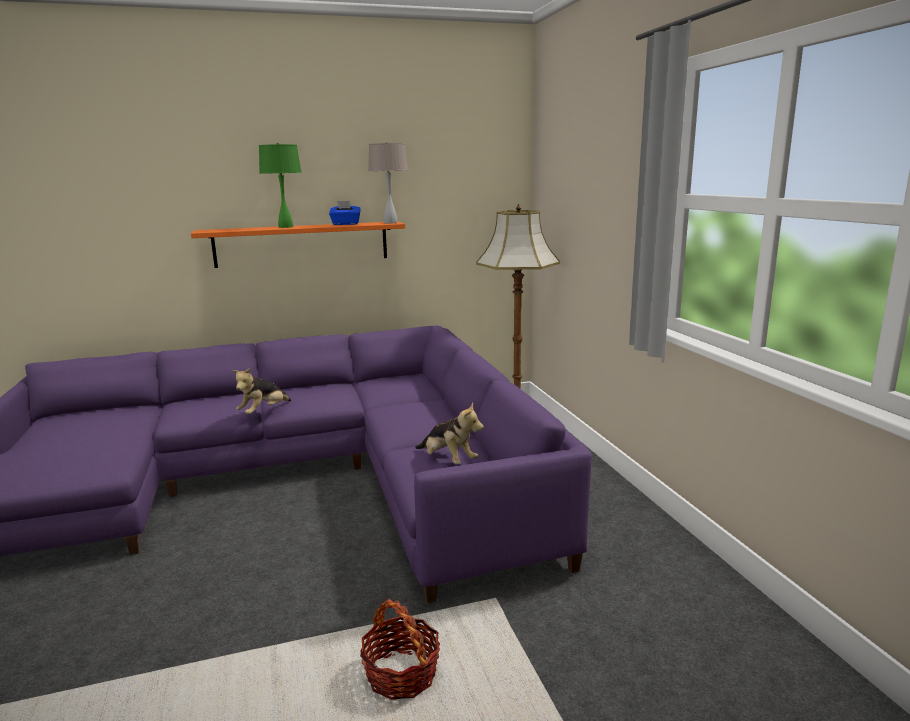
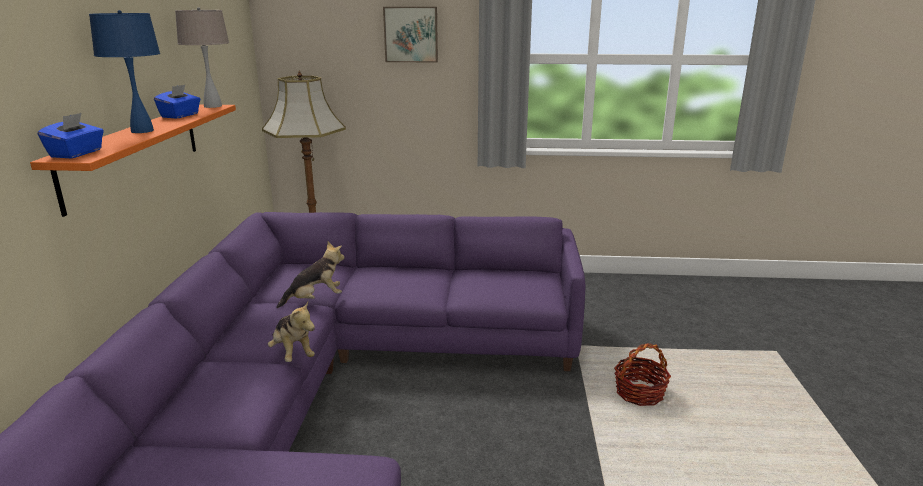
camera: 70 degrees left, 5 degrees up
green table lamp [259,143,302,228] -> blue table lamp [89,10,160,133]
plush toy [415,402,484,464] -> plush toy moved to [276,242,345,308]
none -> blue tissue box [38,113,104,158]
none -> picture [383,7,438,63]

